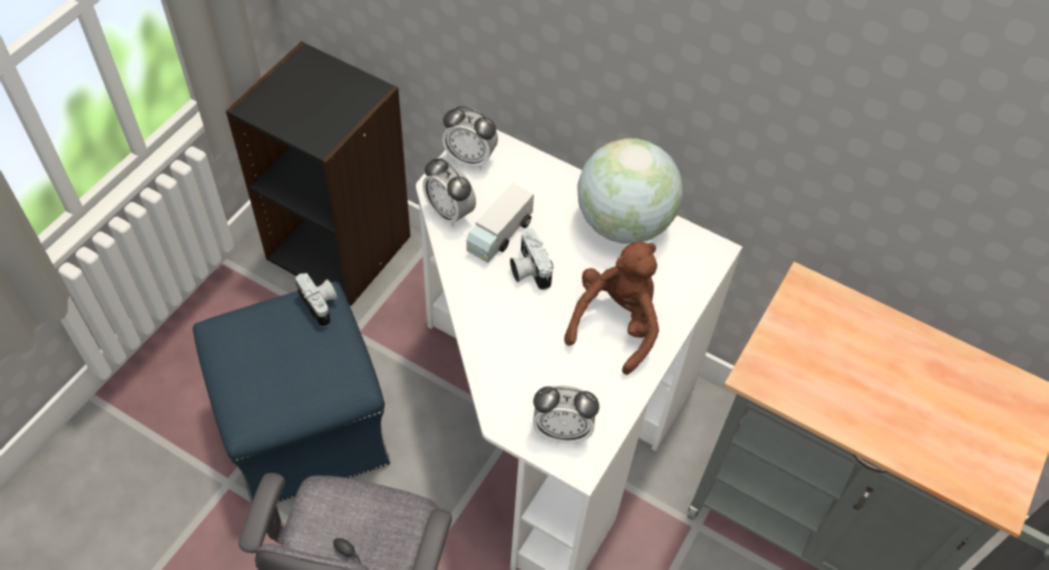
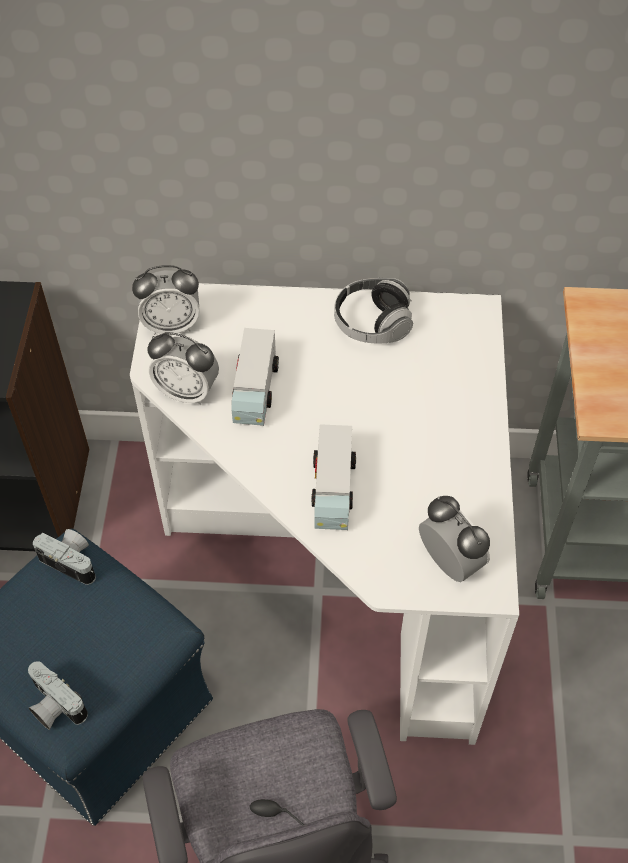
camera: 25 degrees left, 0 degrees up
camera [510,228,553,290] -> camera moved to [28,661,88,730]
alarm clock [533,386,599,444] -> alarm clock turned 105 degrees counterclockwise [419,496,490,582]
brown plush toy [564,241,659,375] -> none
globe [578,138,683,244] -> headphones [334,278,413,343]
none -> toy truck [311,424,356,530]

